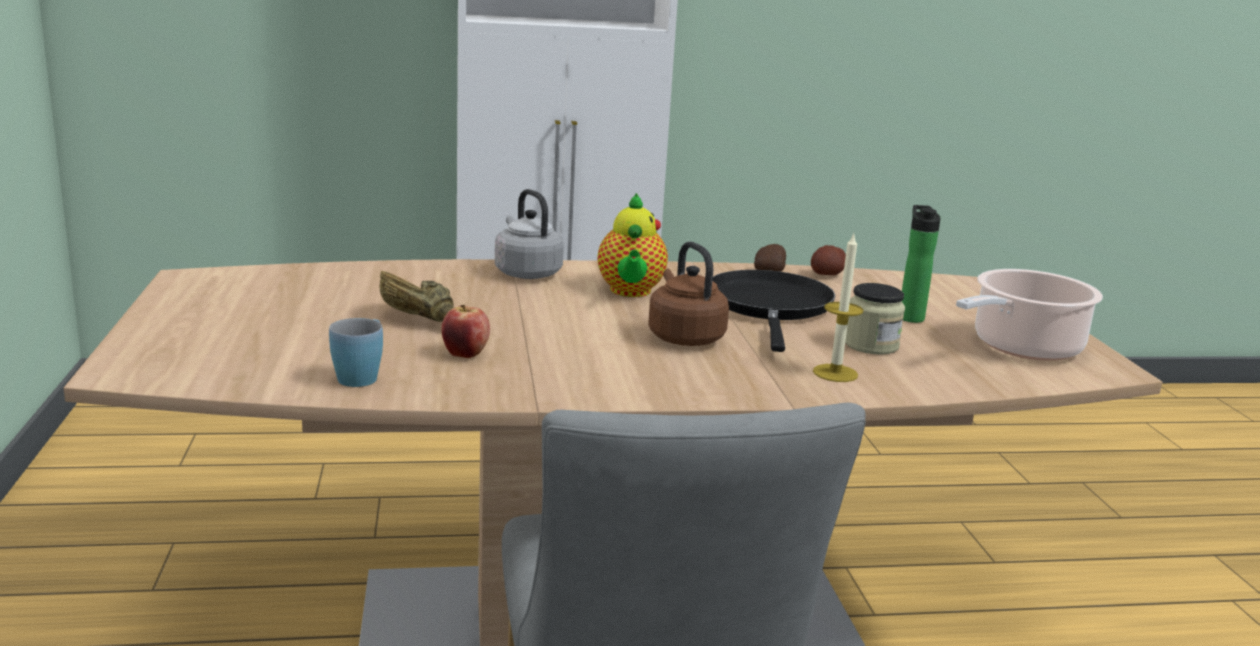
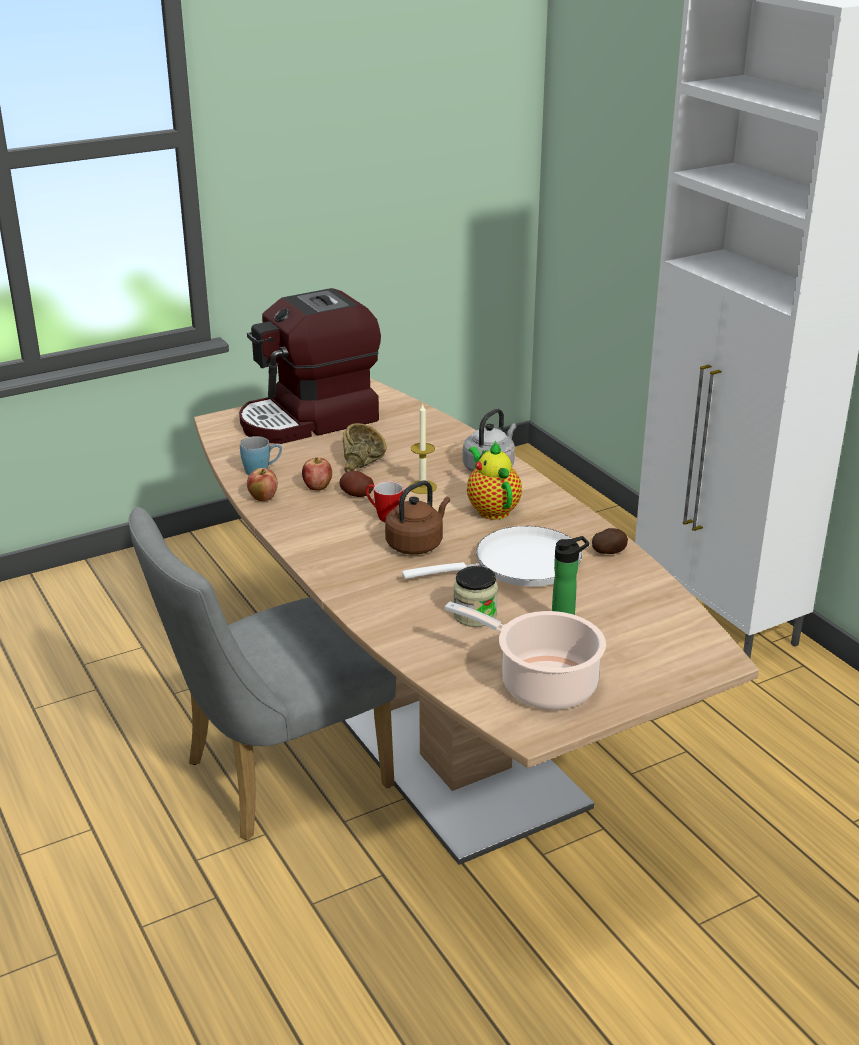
camera: 70 degrees right, 10 degrees up
teapot [598,193,668,297] -> teapot turned 90 degrees clockwise [467,441,522,520]
black frying pan [712,270,835,352] -> white frying pan [402,526,582,586]
potato [811,245,846,275] -> potato moved to [339,471,374,497]
candle [813,233,864,382] -> candle moved to [409,403,437,494]
none -> coffee machine [239,288,381,444]
none -> apple [247,468,278,501]
none -> mug [366,481,403,522]

